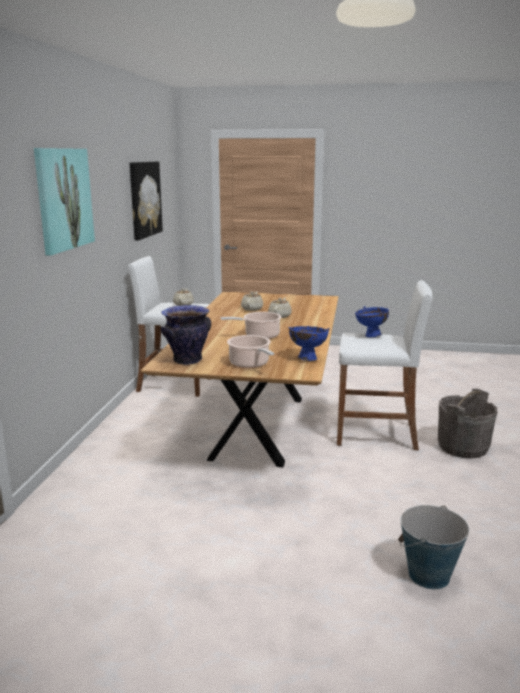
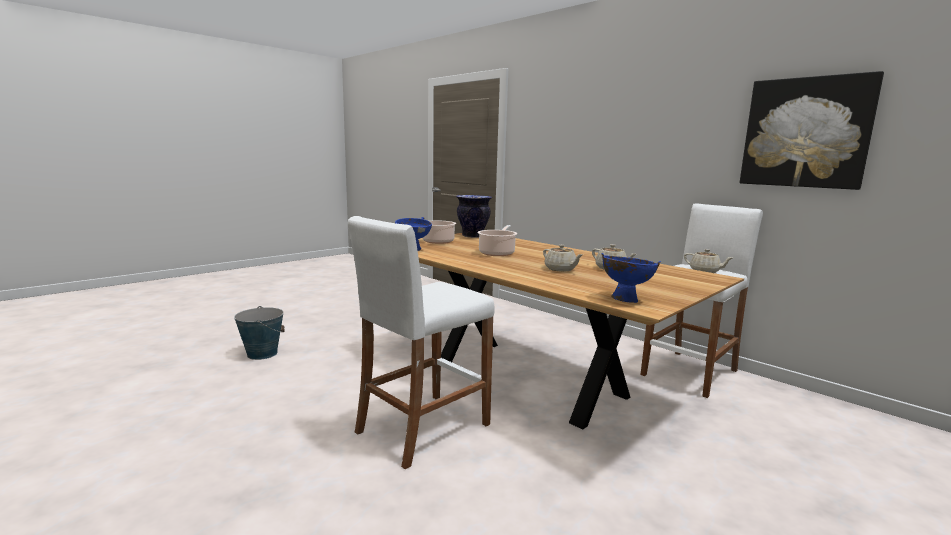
camera: 125 degrees right, 5 degrees down
picture [34,148,95,256] -> none
blue bowl [355,306,389,337] -> blue bowl moved to [601,253,661,303]
grey bucket [438,389,497,459] -> none

